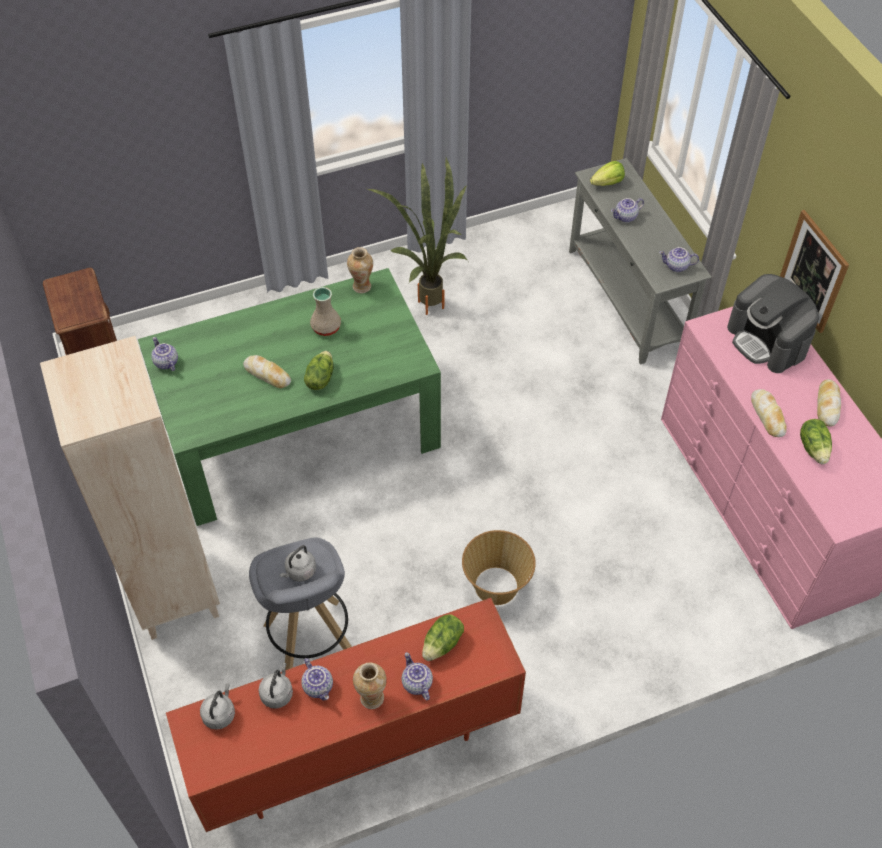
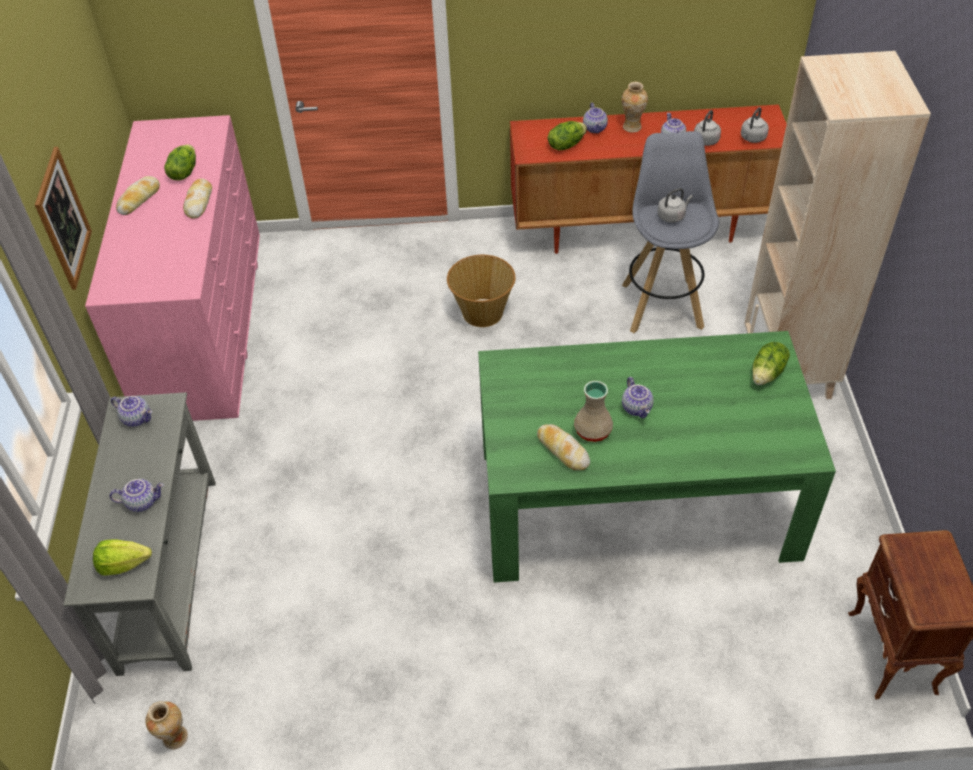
camera: 160 degrees left, 5 degrees down
teapot [151,337,178,371] -> teapot moved to [622,377,654,418]
bread [243,355,291,388] -> bread moved to [537,424,590,470]
lettuce [304,351,334,390] -> lettuce moved to [752,342,790,385]
vase [347,247,373,293] -> vase moved to [145,701,188,750]
potted plant [367,157,468,315] -> none
coffee machine [727,274,819,373] -> none

